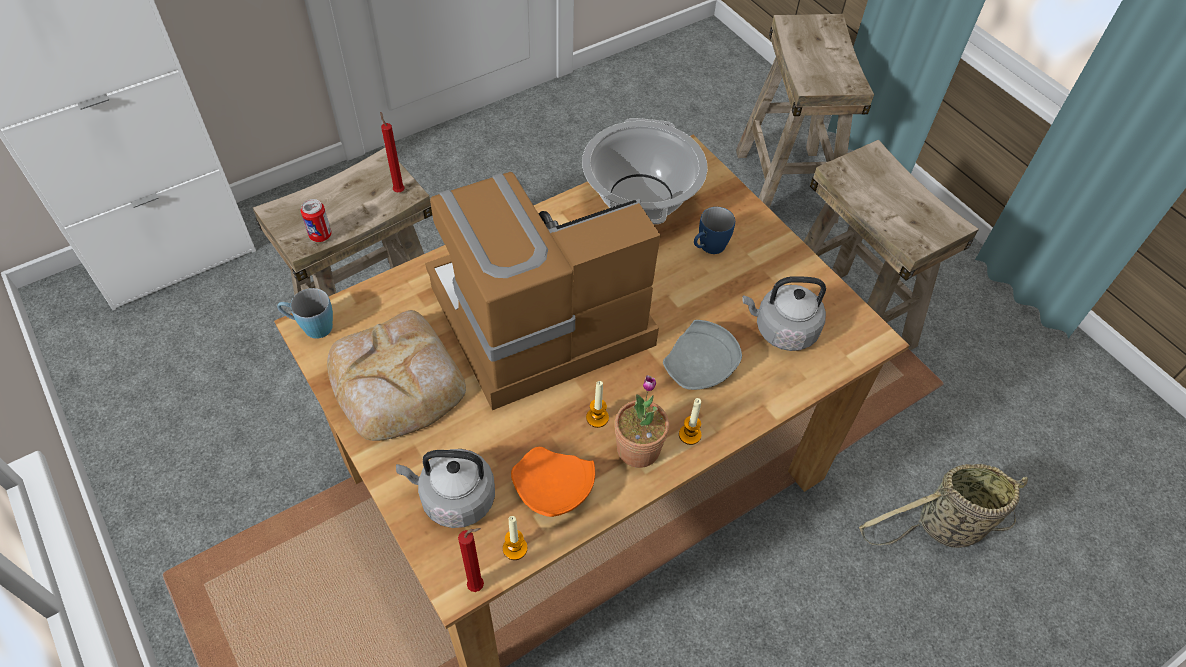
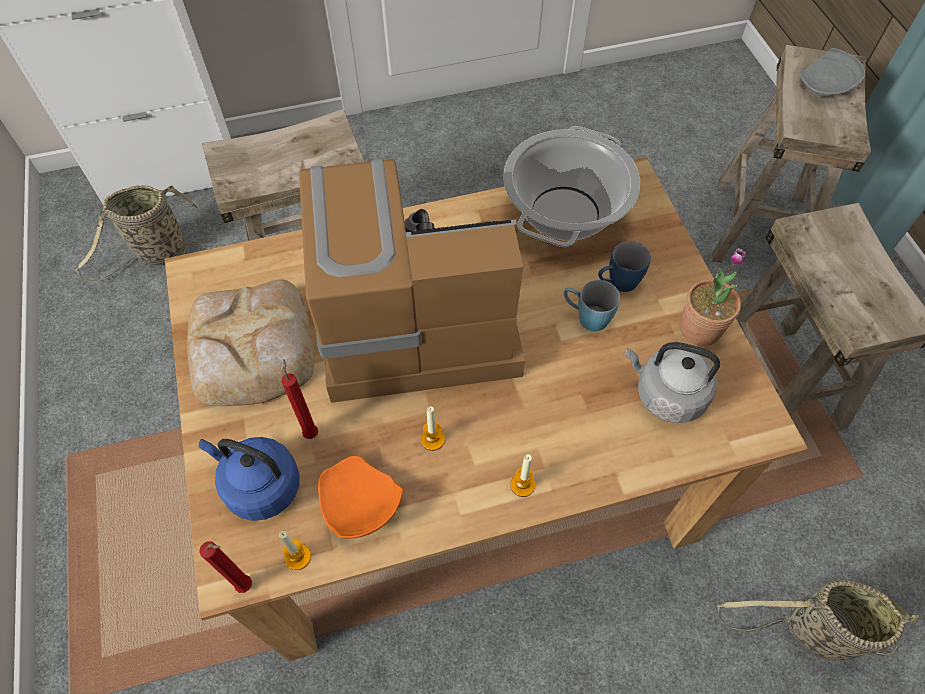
camera: 20 degrees right, 5 degrees up
blue mug [277,288,333,339] -> blue mug moved to [564,280,620,332]
can [301,199,332,242] -> none
red candle [380,112,405,192] -> red candle moved to [281,360,318,439]
grey kettle [396,449,495,528] -> blue kettle [199,437,300,521]
potted plant [615,375,669,468] -> potted plant moved to [679,248,746,346]
grey plate [663,320,742,390] -> grey plate moved to [800,48,865,97]
none -> basket [75,185,214,281]

